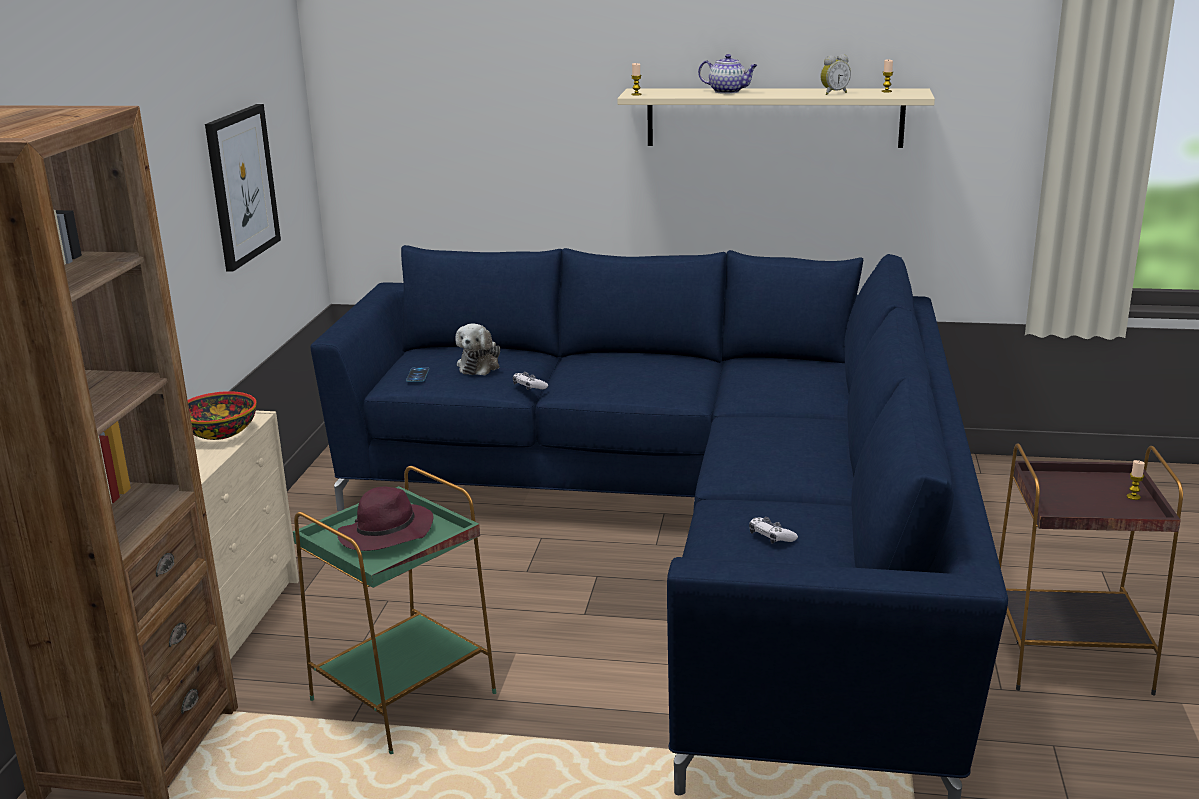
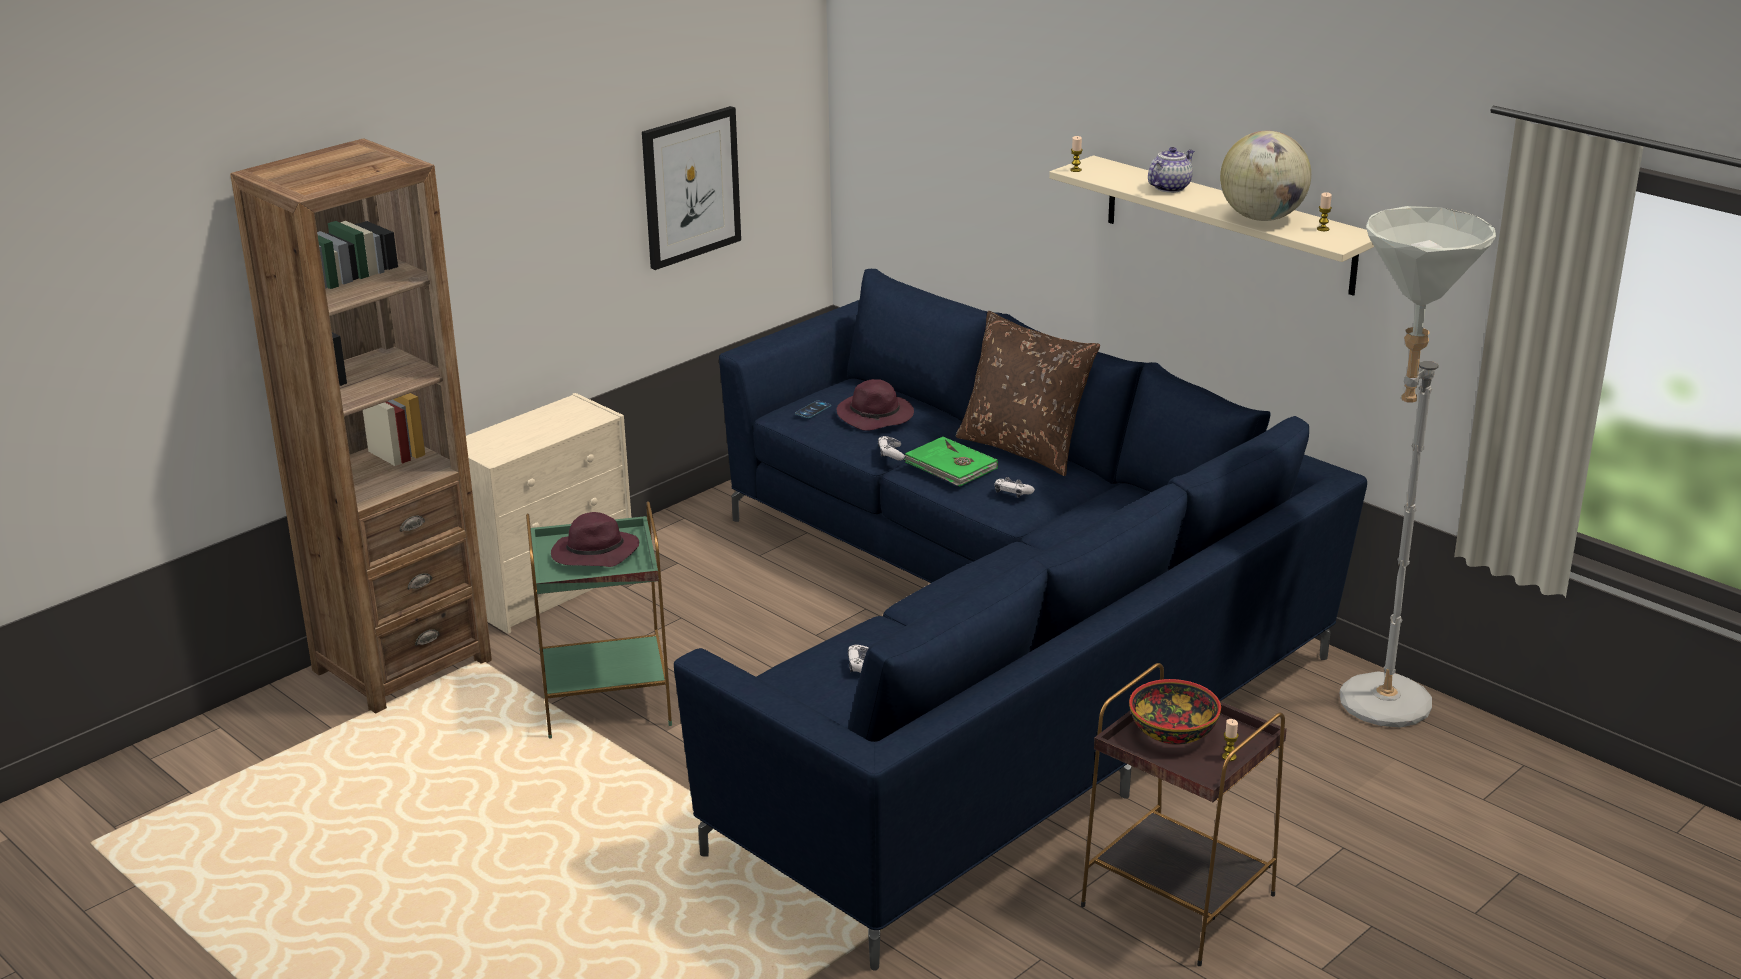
camera: 35 degrees right, 5 degrees up
bowl [188,391,257,440] -> bowl moved to [1129,679,1221,745]
plush toy [455,324,500,375] -> purple hat [837,379,914,431]
teapot [698,54,758,94] -> teapot turned 105 degrees counterclockwise [1148,147,1194,193]
alarm clock [820,54,851,95] -> globe [1220,131,1311,221]
none -> green book [904,436,998,486]
none -> brown pillow [956,311,1100,476]
none -> game controller [995,477,1035,498]
none -> grey floor lamp [1340,206,1496,728]

